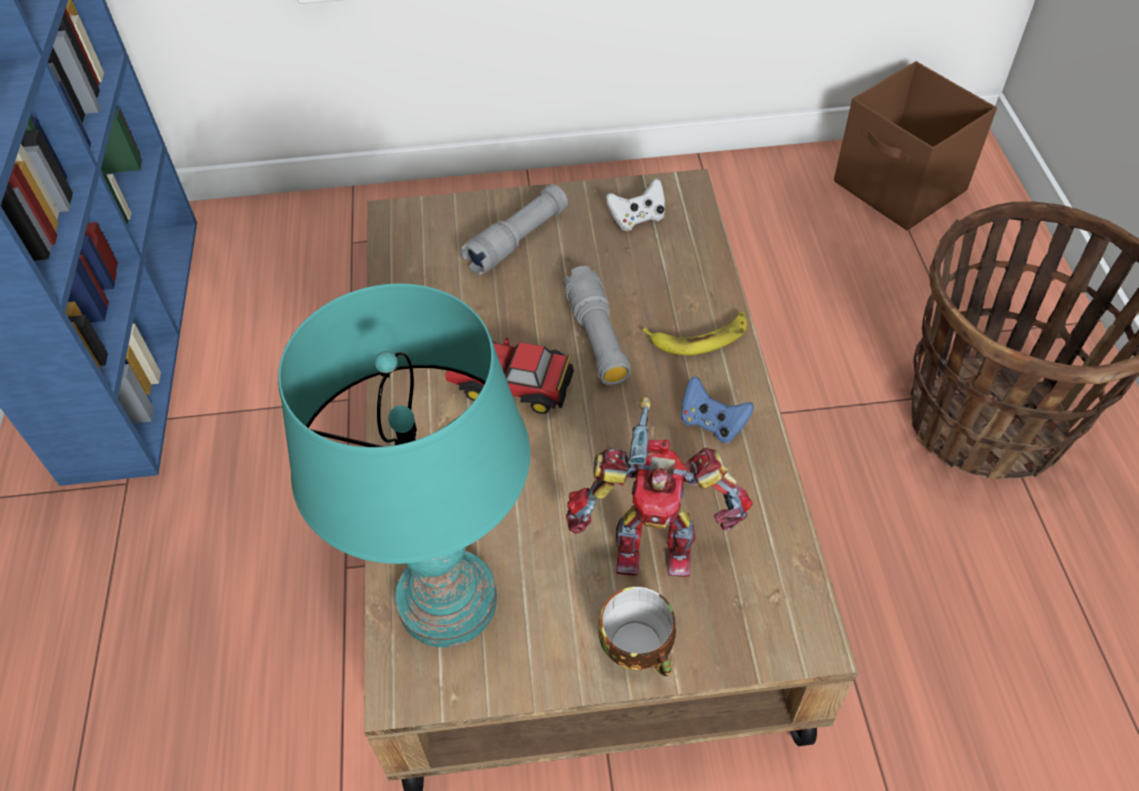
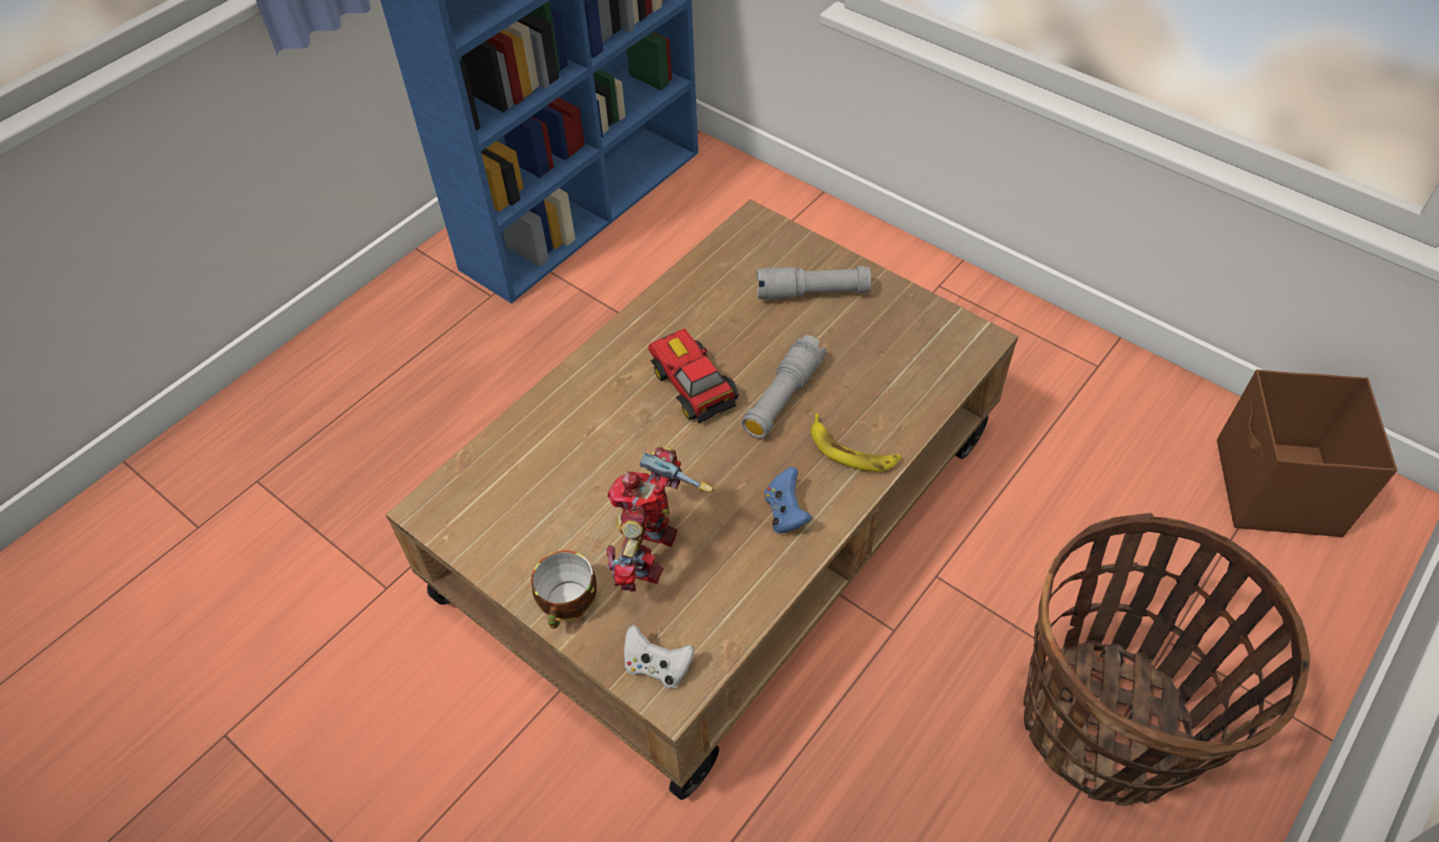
camera: 45 degrees right, 0 degrees up
turquoise table lamp [278,283,530,647] -> none
toy robot [566,396,753,577] -> toy robot turned 60 degrees clockwise [607,445,714,592]
white game controller [605,178,665,231] -> white game controller moved to [624,624,694,689]

